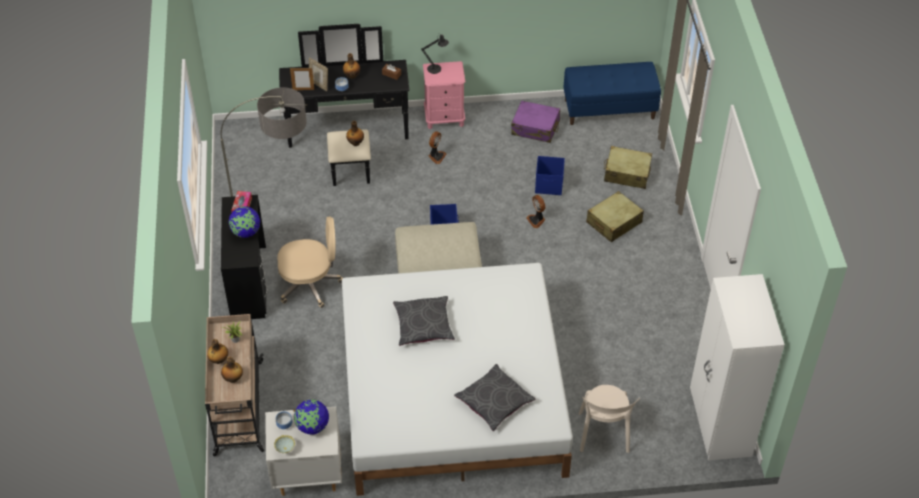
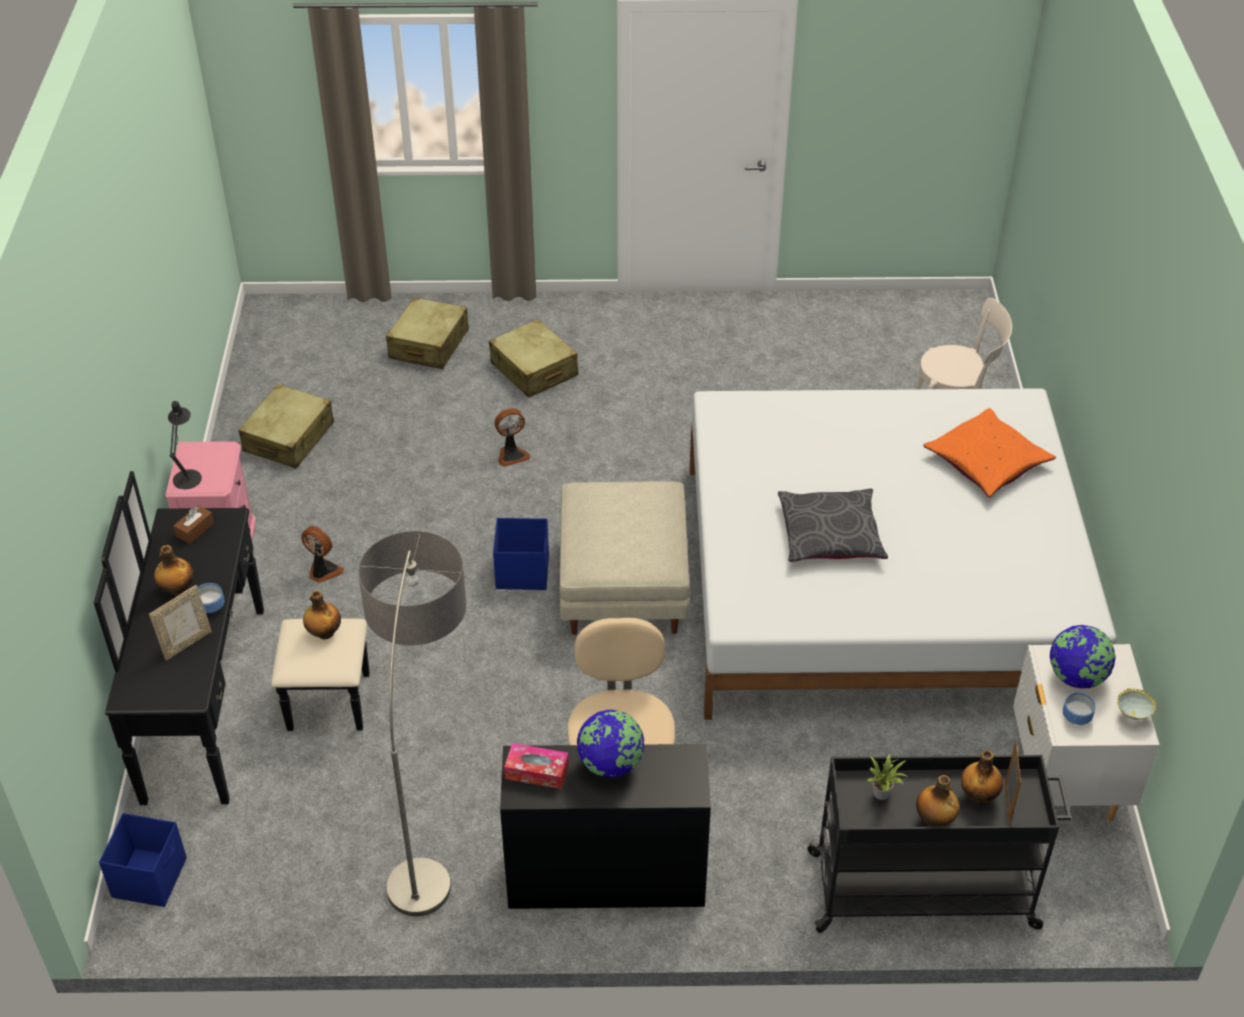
camera: 85 degrees left, 5 degrees down
beige cart [205,314,264,456] -> black cart [806,755,1072,933]
picture frame [290,67,315,90] -> picture frame moved to [1005,741,1021,825]
grey pillow [454,364,535,431] -> orange pillow [923,408,1056,498]
purple suitcase [511,101,560,143] -> beige suitcase [238,384,334,469]
blue storage box [535,156,565,195] -> blue storage box moved to [99,813,187,907]
blue bench [564,62,661,125] -> none
white wardrobe [690,274,785,460] -> none

